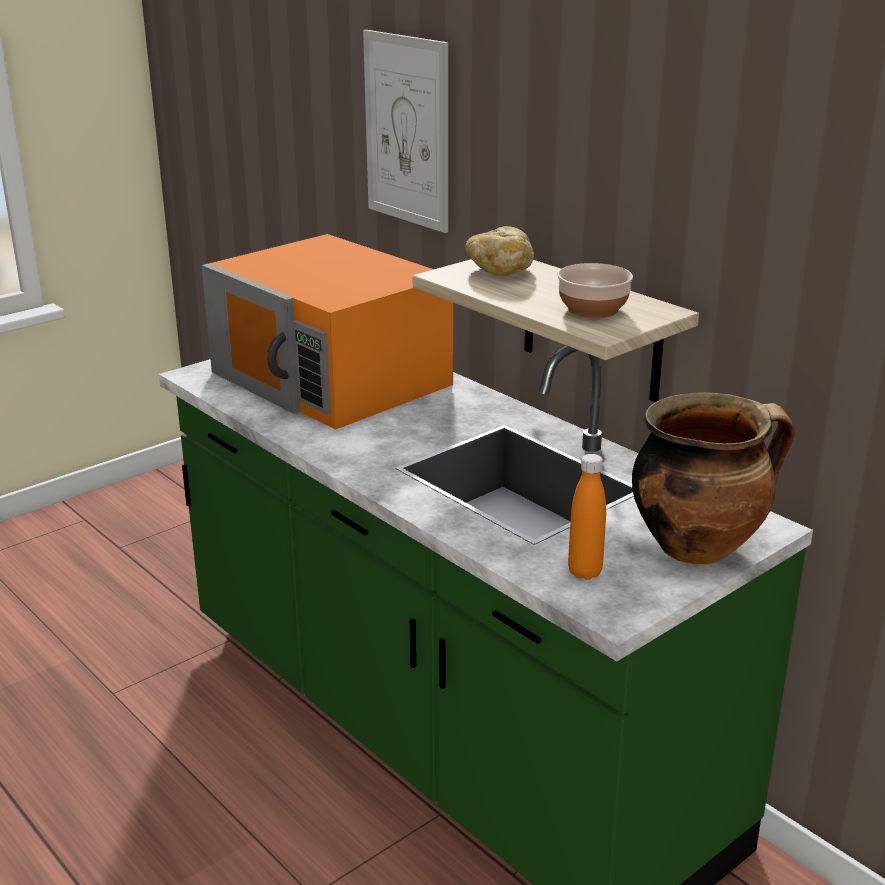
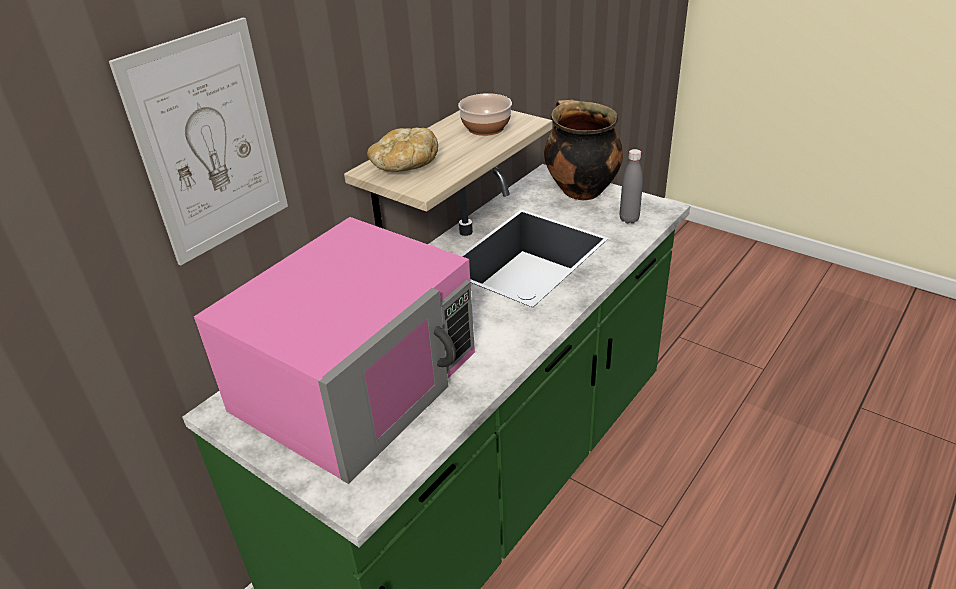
camera: 100 degrees left, 10 degrees up
orange microwave [202,234,453,430] -> pink microwave [194,217,475,484]
orange bottle [568,454,606,580] -> grey bottle [620,149,643,223]

